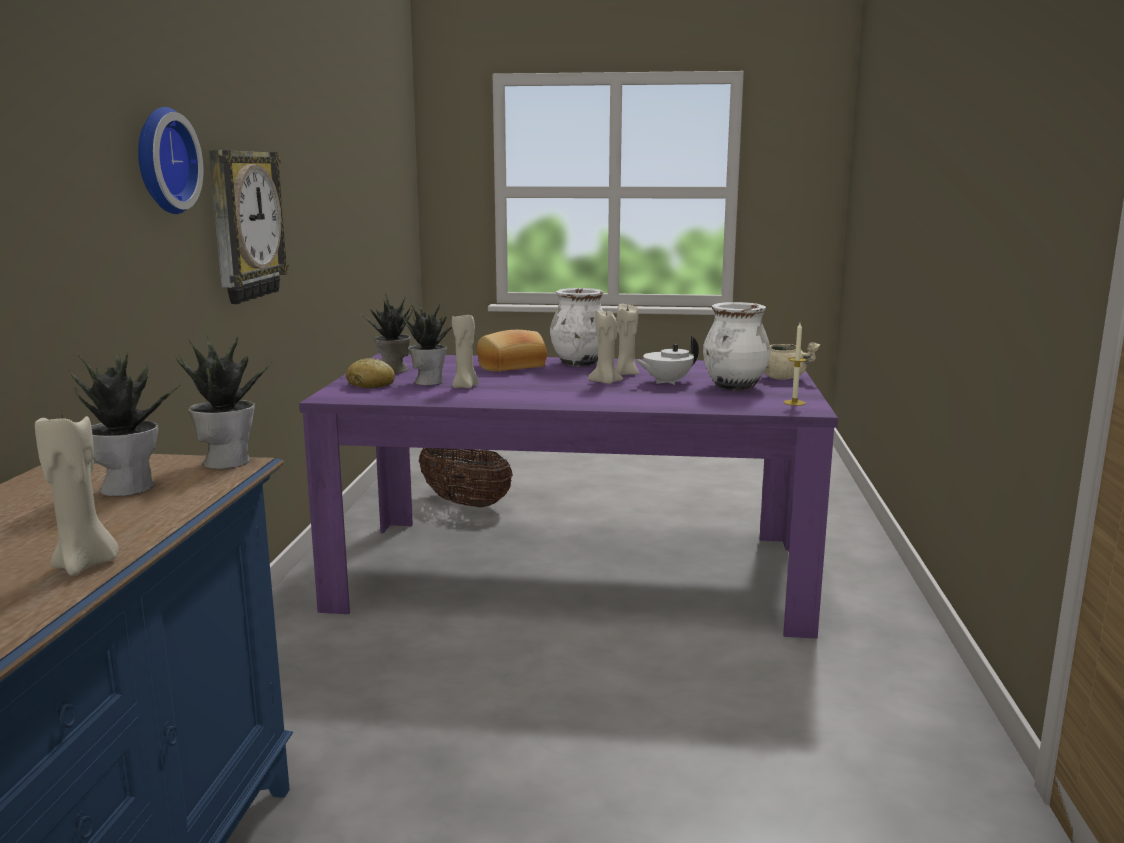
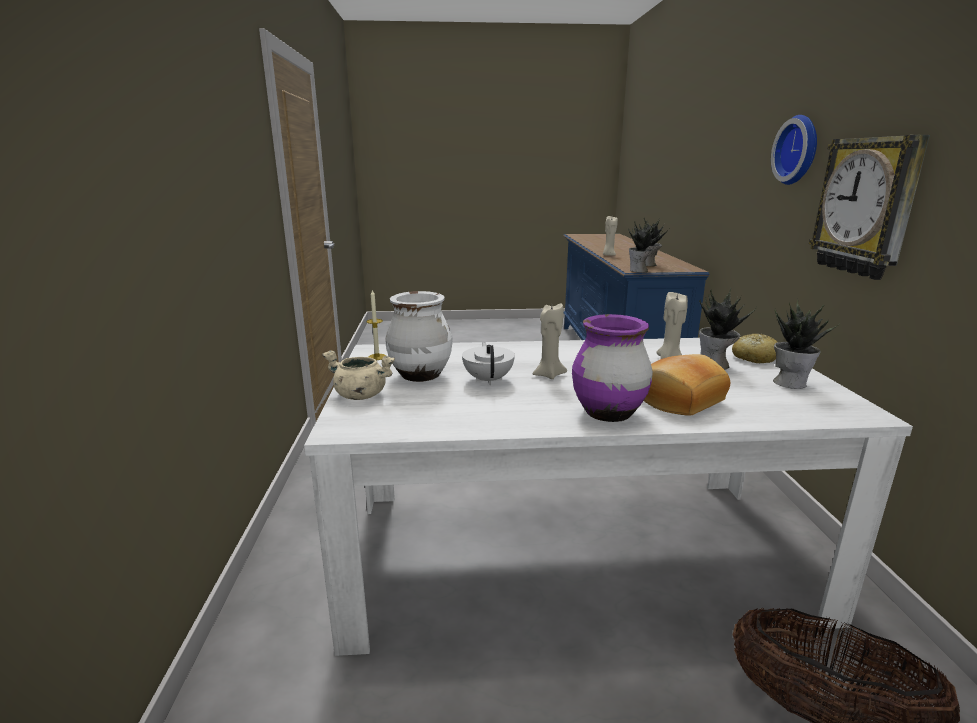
camera: 170 degrees right, 5 degrees up
purple dining table [299,354,838,639] -> white dining table [304,338,913,656]
white vase [550,288,603,367] -> purple vase [572,314,653,422]
beige candle [615,304,639,375] -> none
white teapot [634,336,699,385] -> white teapot turned 60 degrees counterclockwise [462,342,515,385]

